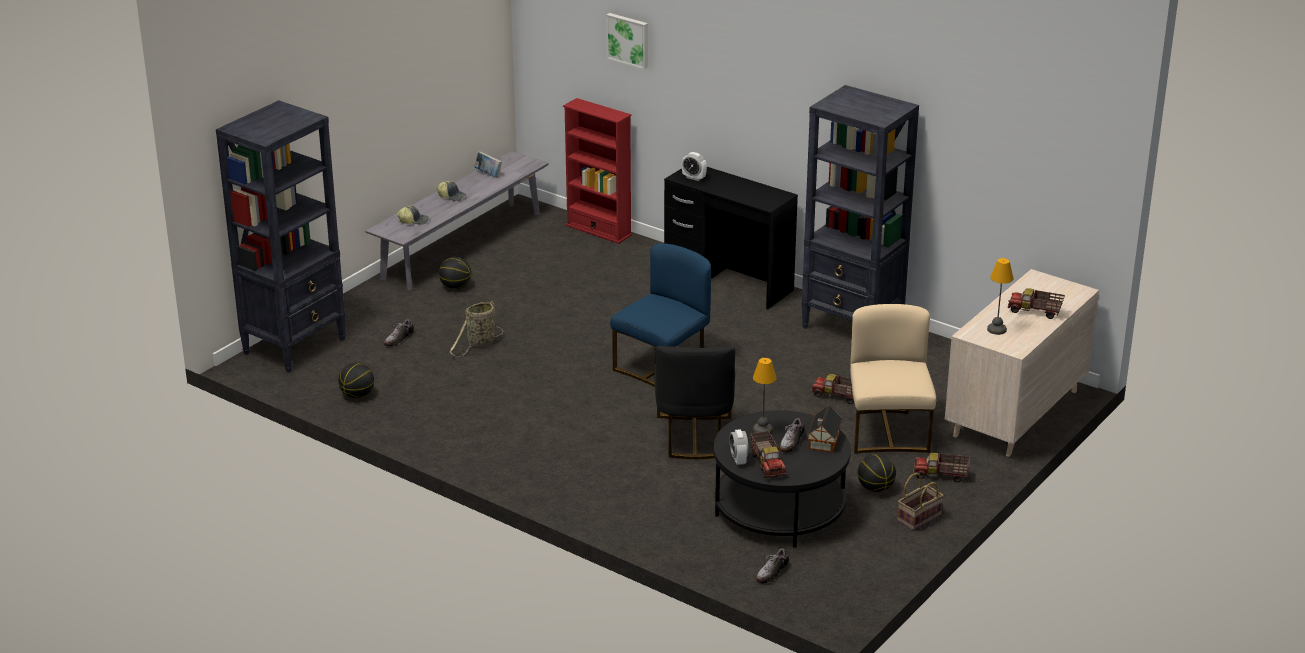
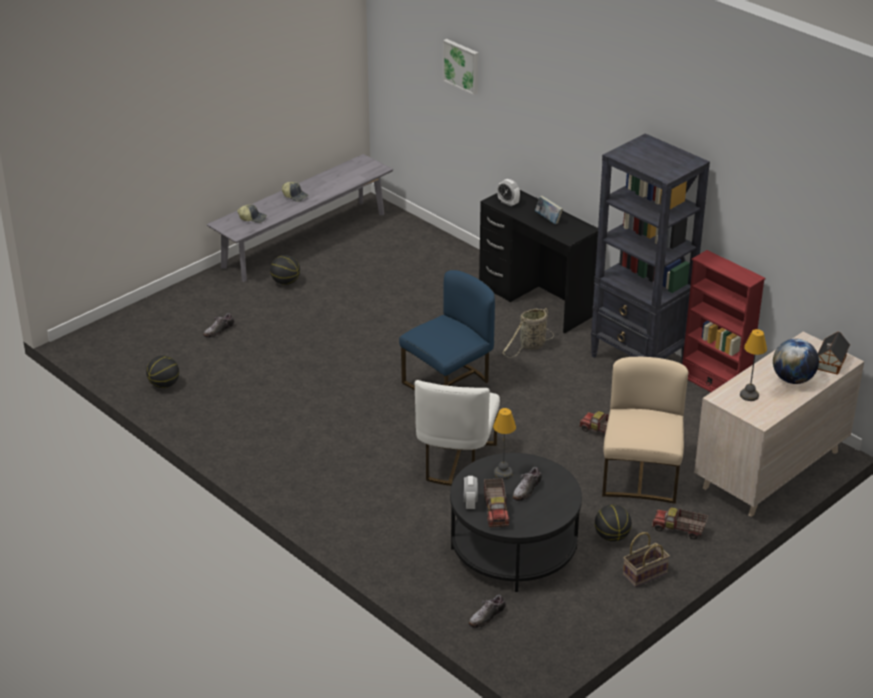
camera: 10 degrees right, 5 degrees up
black bookcase [216,100,346,373] -> none
basket [450,301,503,357] -> basket moved to [502,308,554,358]
book [475,151,502,178] -> book moved to [535,196,563,224]
red bookcase [563,98,632,244] -> red bookcase moved to [682,250,766,392]
black chair [654,346,735,459] -> white chair [415,380,500,486]
toy house [807,406,842,452] -> toy house moved to [818,332,850,375]
toy truck [1008,288,1065,319] -> globe [773,339,819,384]

